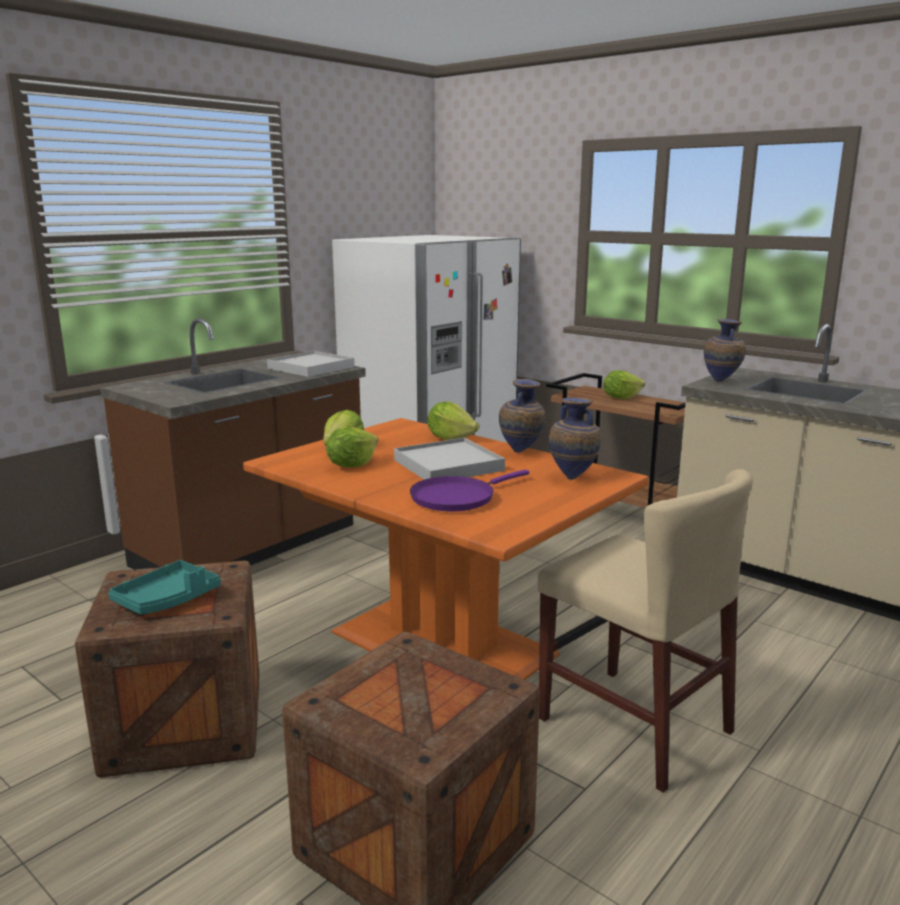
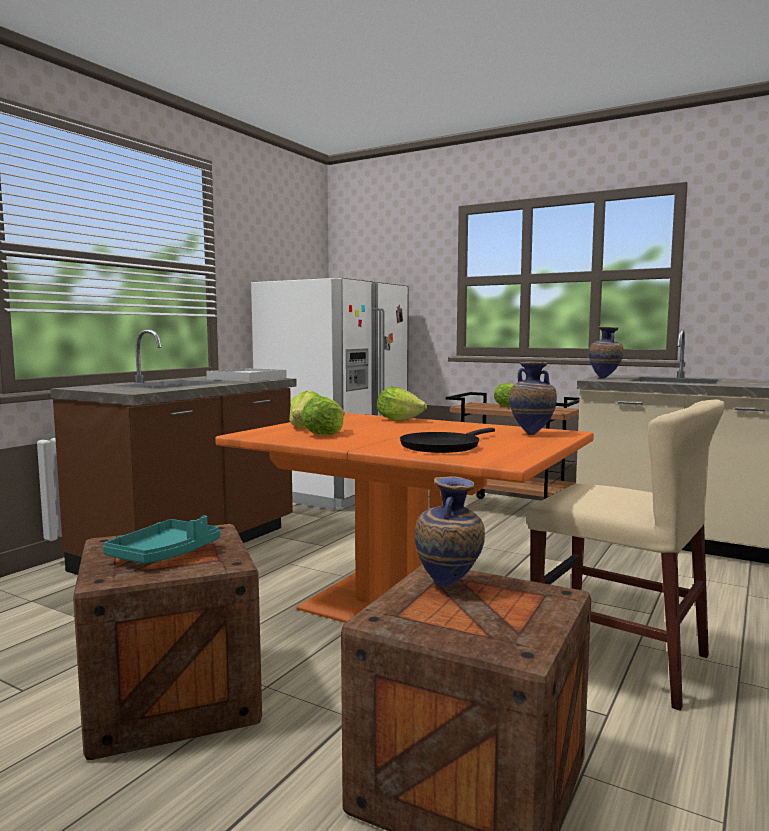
camera: 10 degrees left, 10 degrees down
white tray [394,438,505,480] -> none
purple frying pan [410,470,529,512] -> black frying pan [400,428,495,453]
vase [499,379,546,453] -> vase moved to [415,477,485,587]

